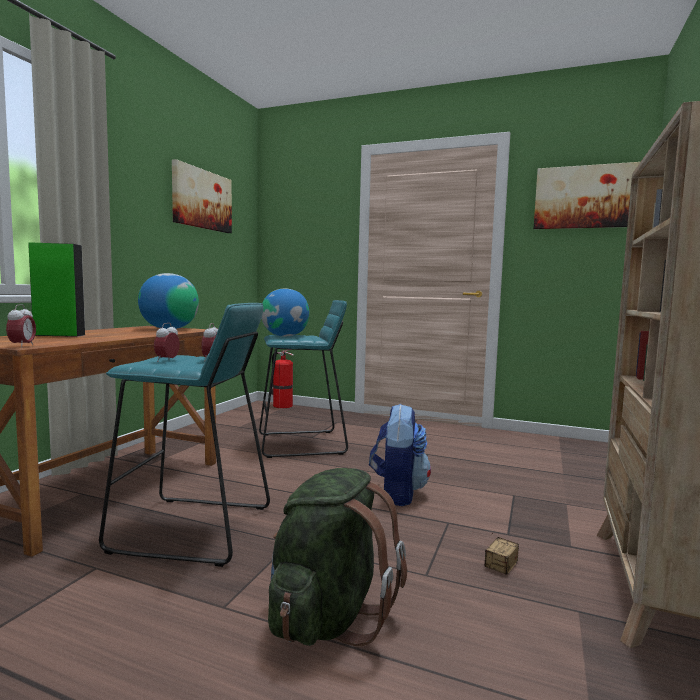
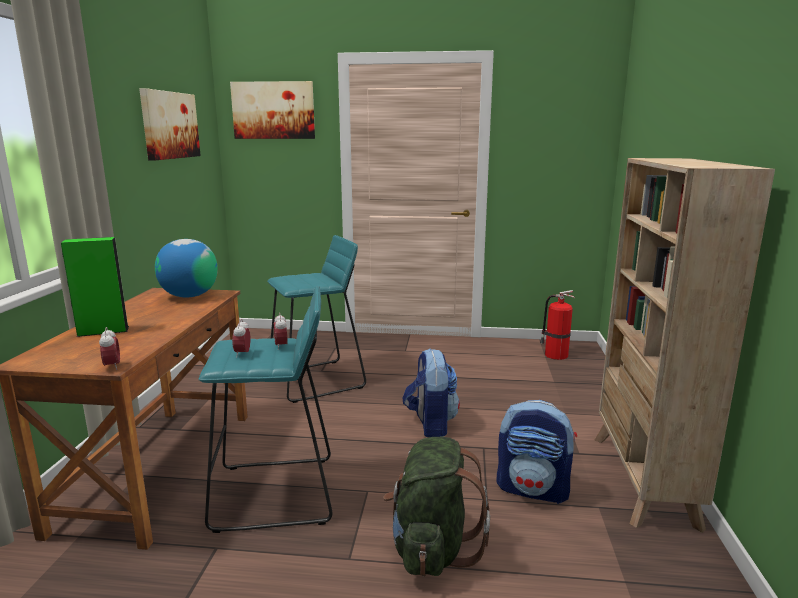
camera: 15 degrees left, 10 degrees up
globe [262,289,309,337] -> none
fire extinguisher [271,349,294,408] -> fire extinguisher moved to [540,290,575,360]
storage box [484,533,519,575] -> backpack [496,400,577,504]
picture [534,162,640,229] -> picture moved to [230,81,315,139]

